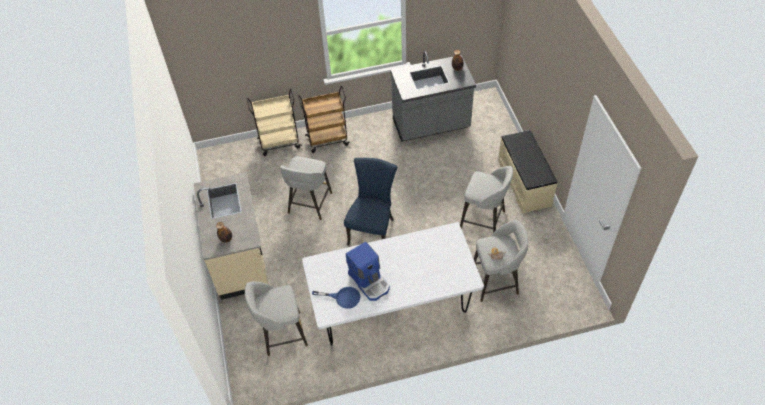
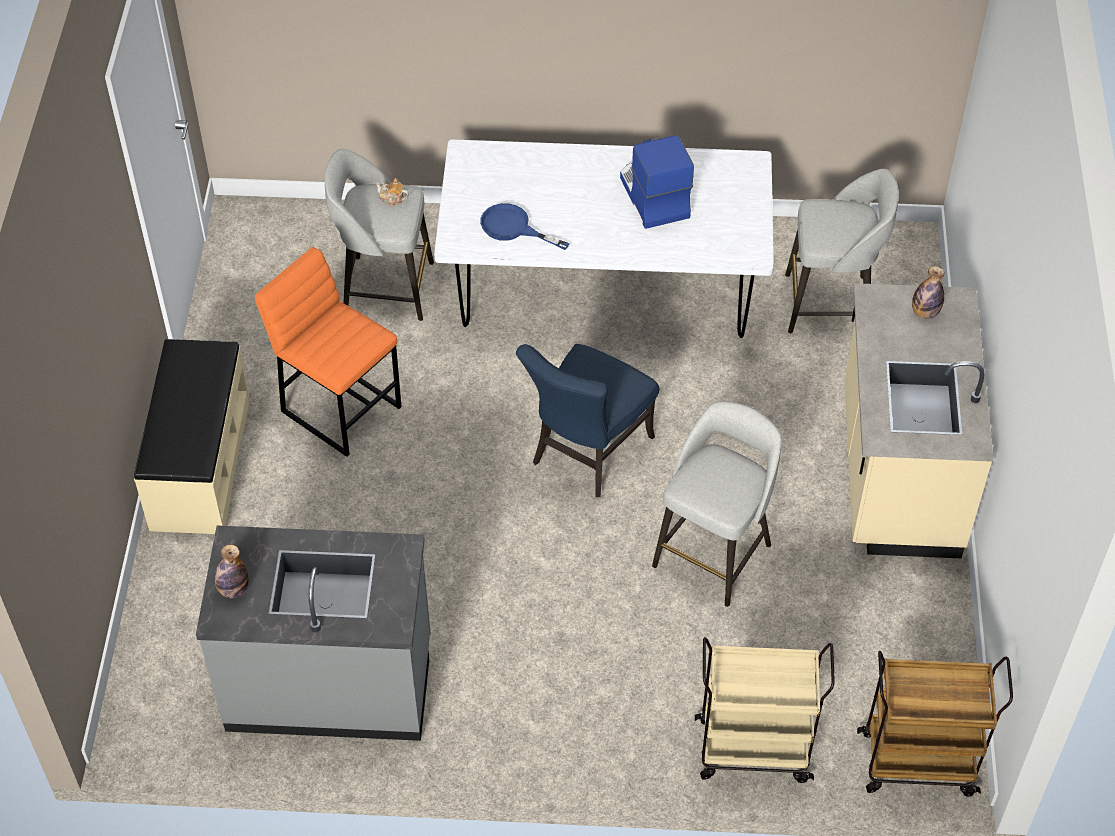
camera: 165 degrees left, 0 degrees up
brown cart [298,86,350,153] -> brown cart moved to [857,651,1013,796]
blue frying pan [312,287,360,309] -> blue frying pan moved to [480,203,570,250]
grey stool [460,166,513,233] -> orange chair [255,247,401,457]

